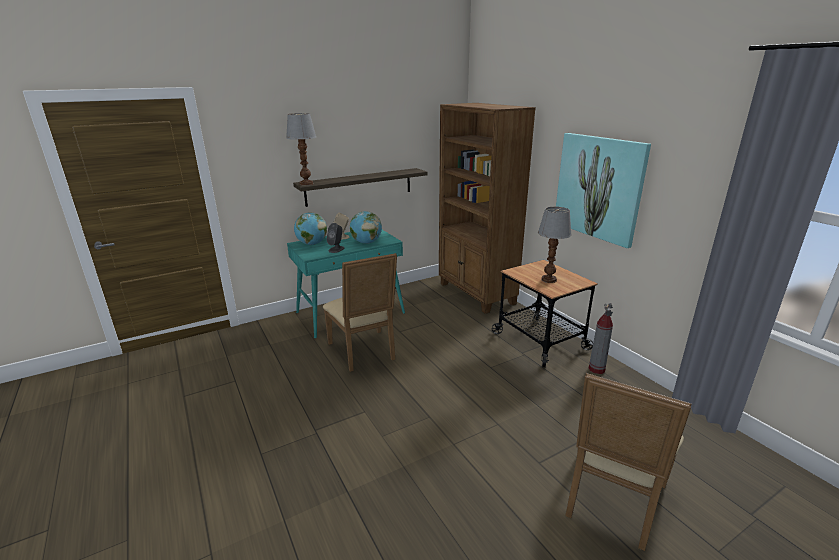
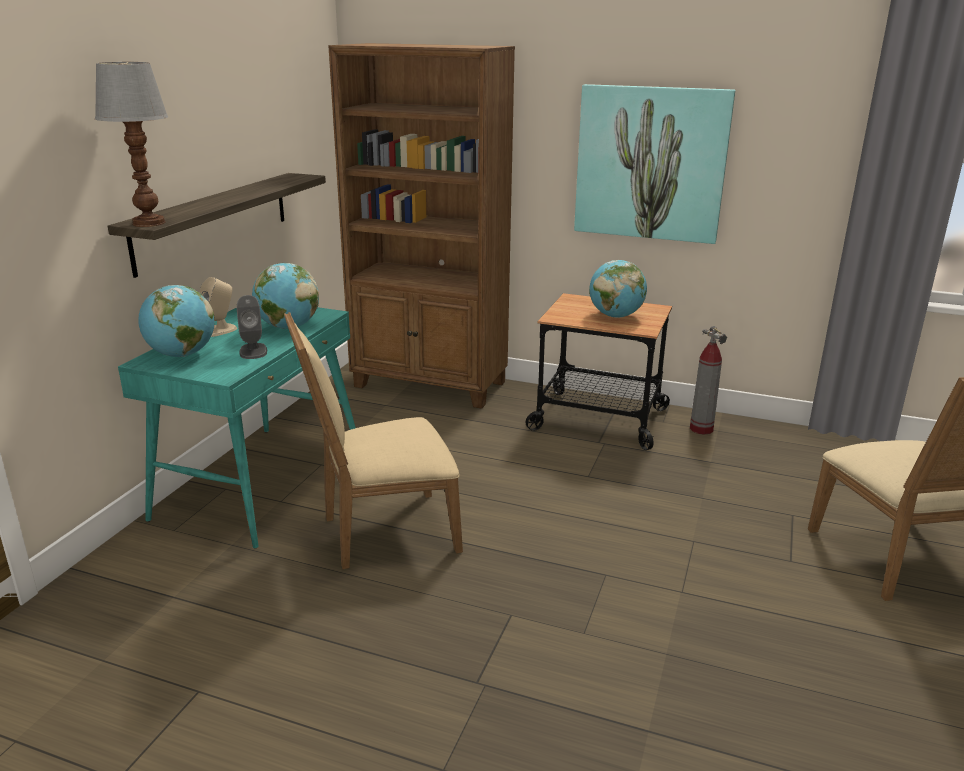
camera: 40 degrees left, 0 degrees up
beige chair [323,253,397,372] -> beige chair turned 135 degrees clockwise [284,312,463,569]
table lamp [538,207,572,283] -> globe [589,260,647,318]

